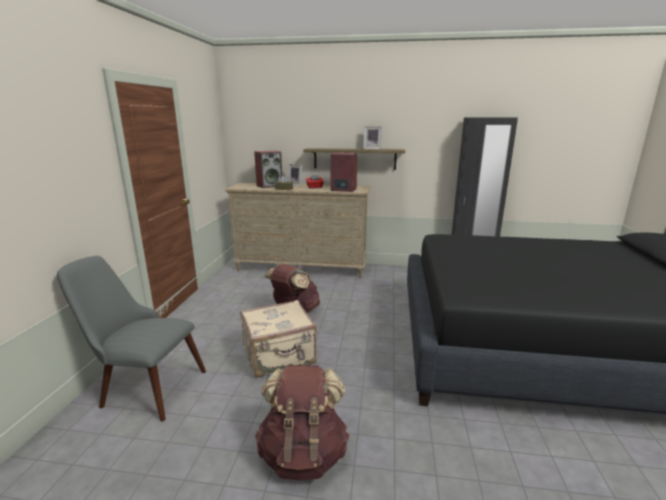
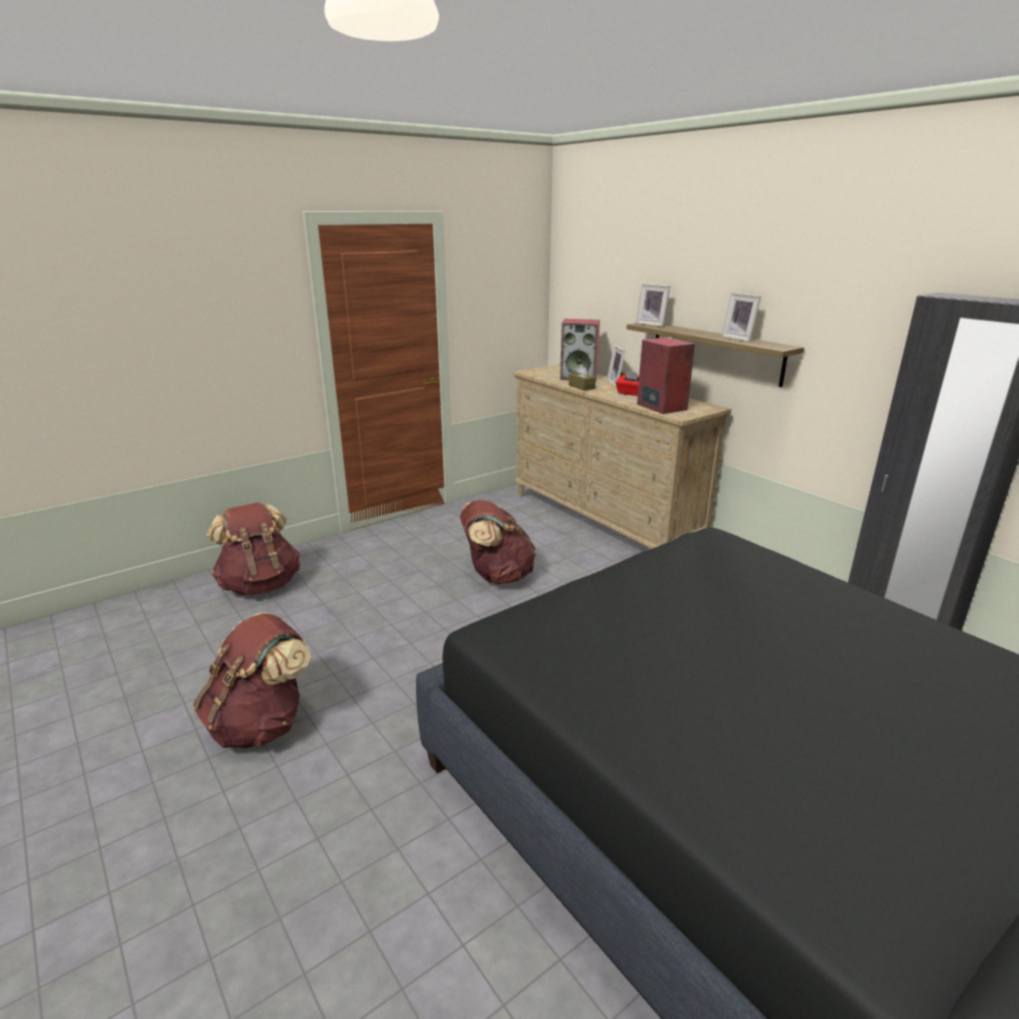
camera: 45 degrees right, 5 degrees up
grey chair [57,256,206,422] -> brown backpack [207,503,300,596]
beige suitcase [240,300,317,378] -> none
none -> picture frame [636,284,670,327]

